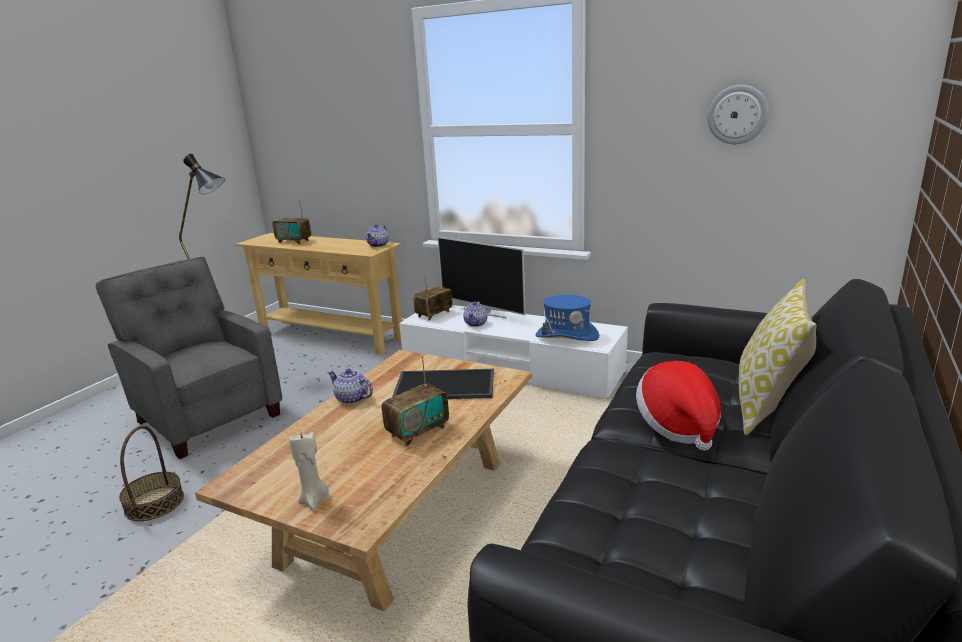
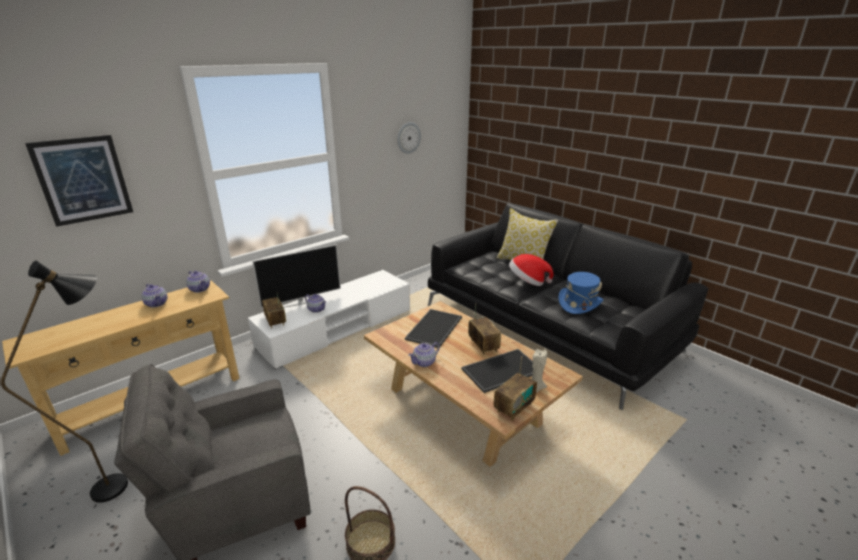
camera: 70 degrees left, 5 degrees up
radio [272,200,311,244] -> radio moved to [494,356,537,421]
blue hat [536,295,599,341] -> blue hat moved to [559,272,603,314]
none -> picture [25,135,133,227]
none -> teapot [141,284,168,308]
none -> tray [461,349,533,393]

